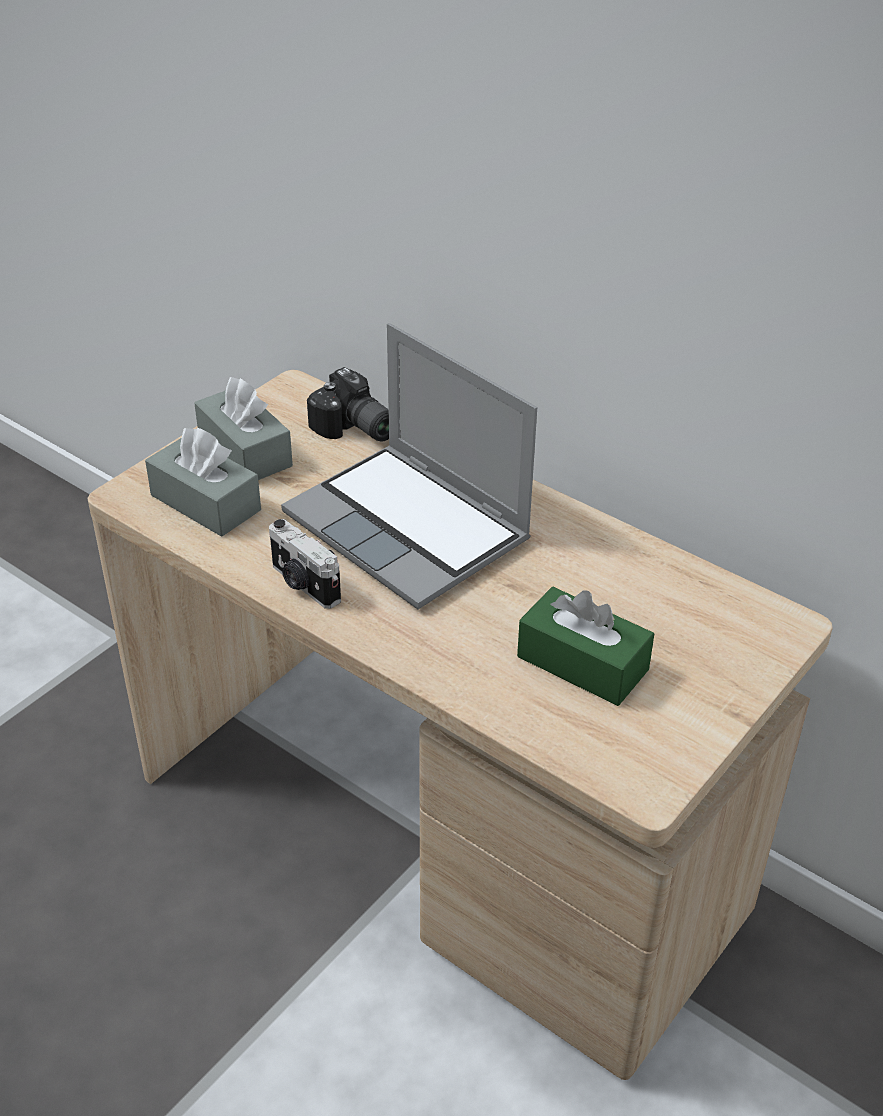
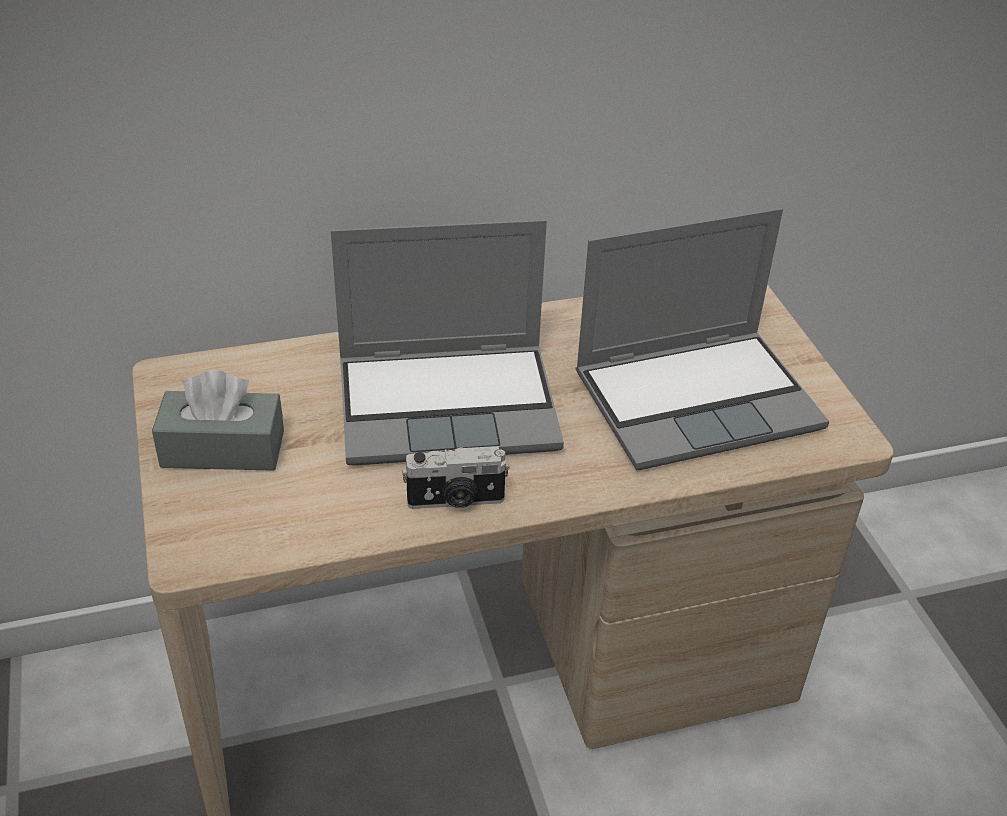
camera: 55 degrees left, 0 degrees up
grey tissue box [145,427,261,537] -> none
camera [307,367,389,442] -> none
green tissue box [517,587,654,706] -> laptop [576,208,829,470]

